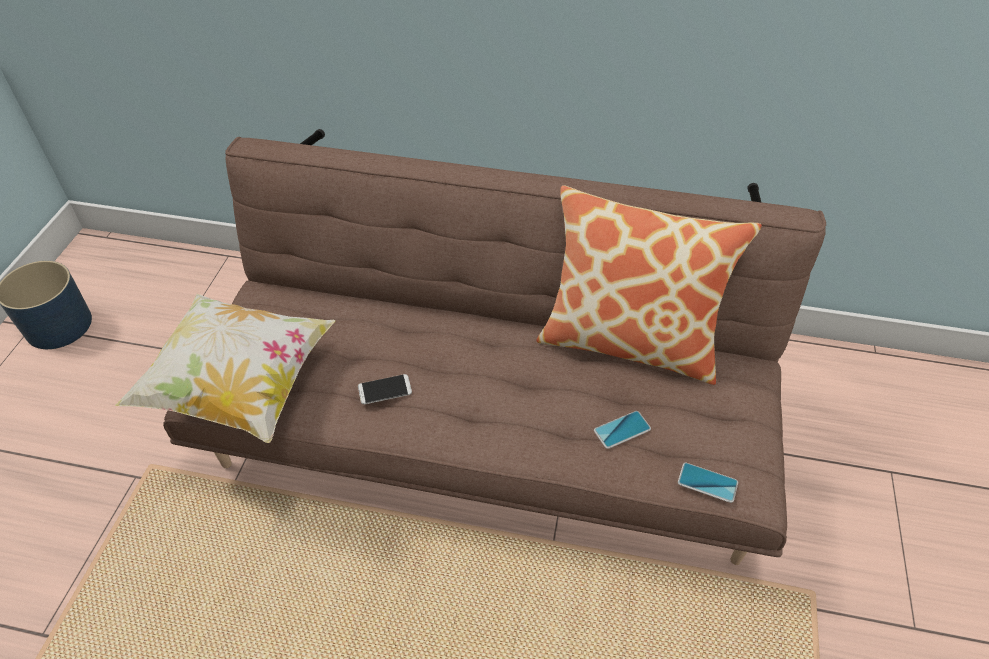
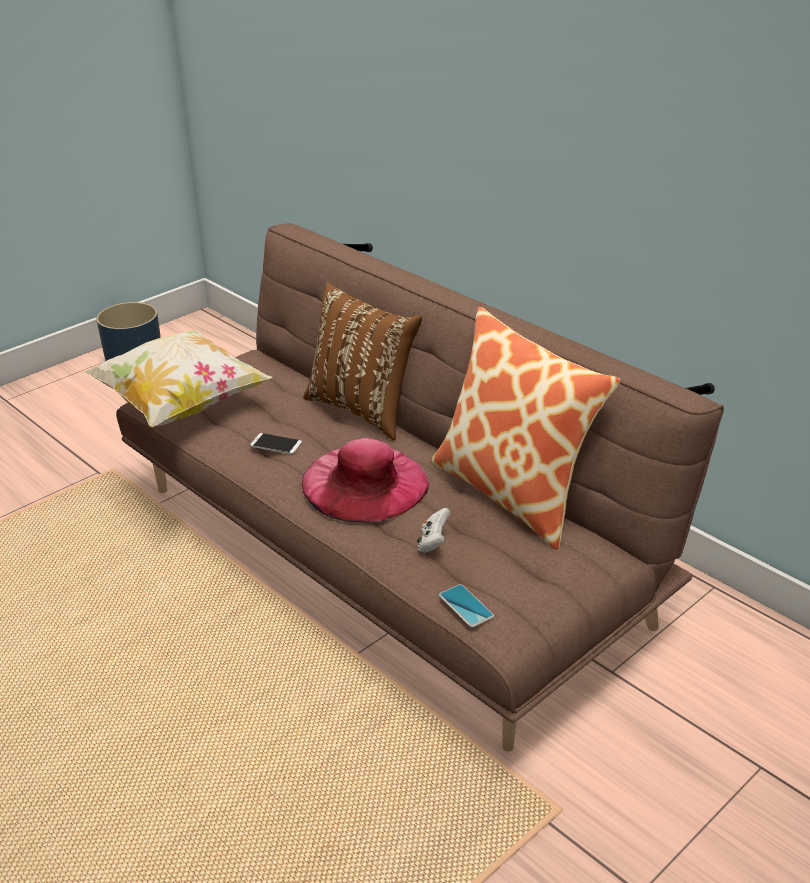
camera: 35 degrees right, 15 degrees down
phone [594,411,651,449] -> white game controller [417,508,450,553]
none -> pink hat [301,438,429,522]
none -> brown pillow [303,282,422,440]

